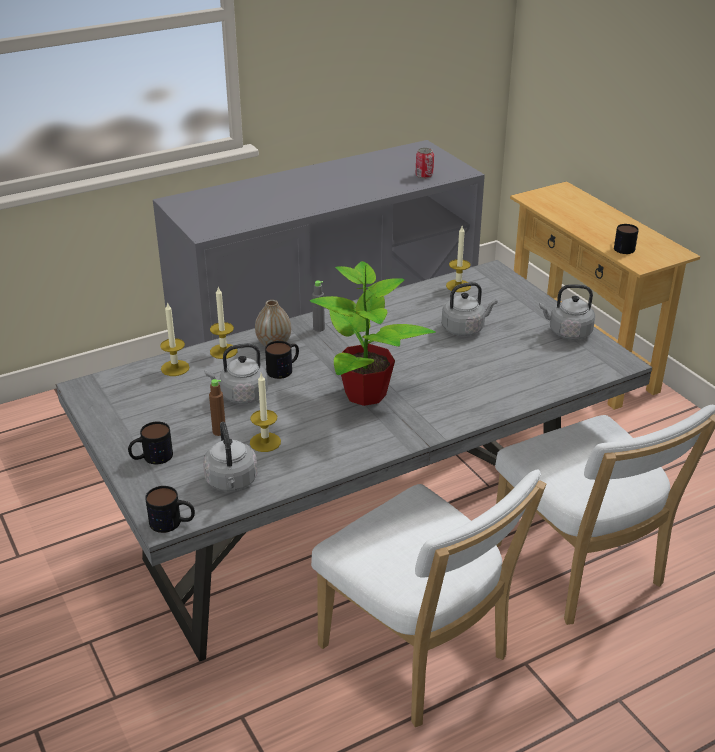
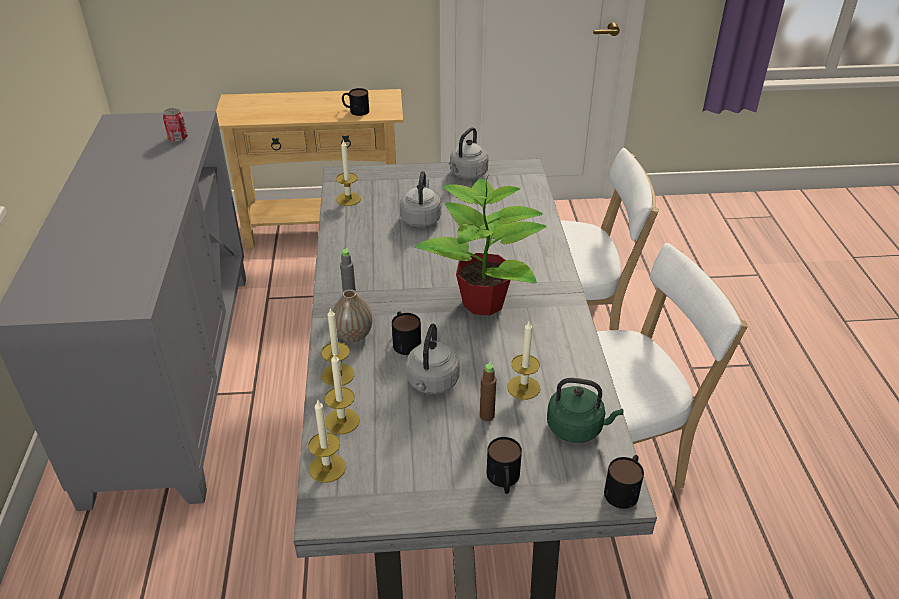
camera: 65 degrees left, 5 degrees up
grey kettle [203,422,257,491] -> green kettle [547,378,623,443]
none -> candle [308,400,346,483]

